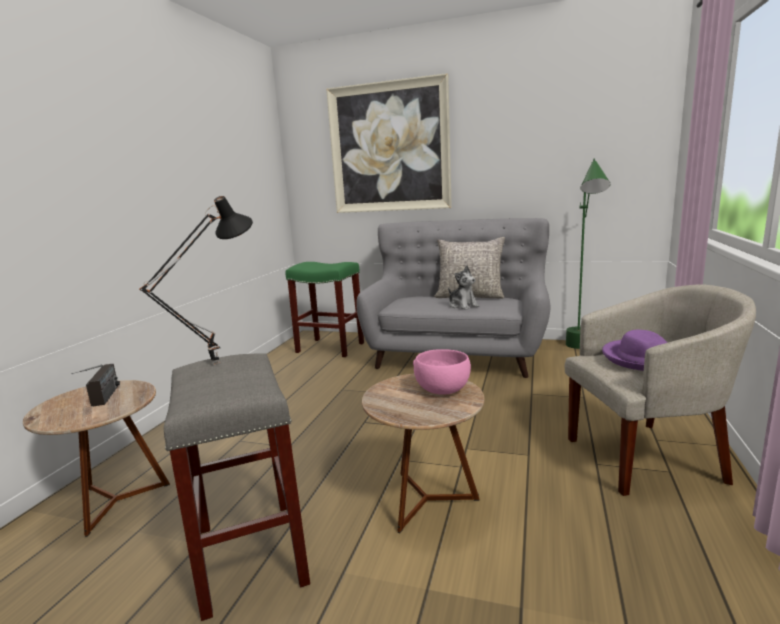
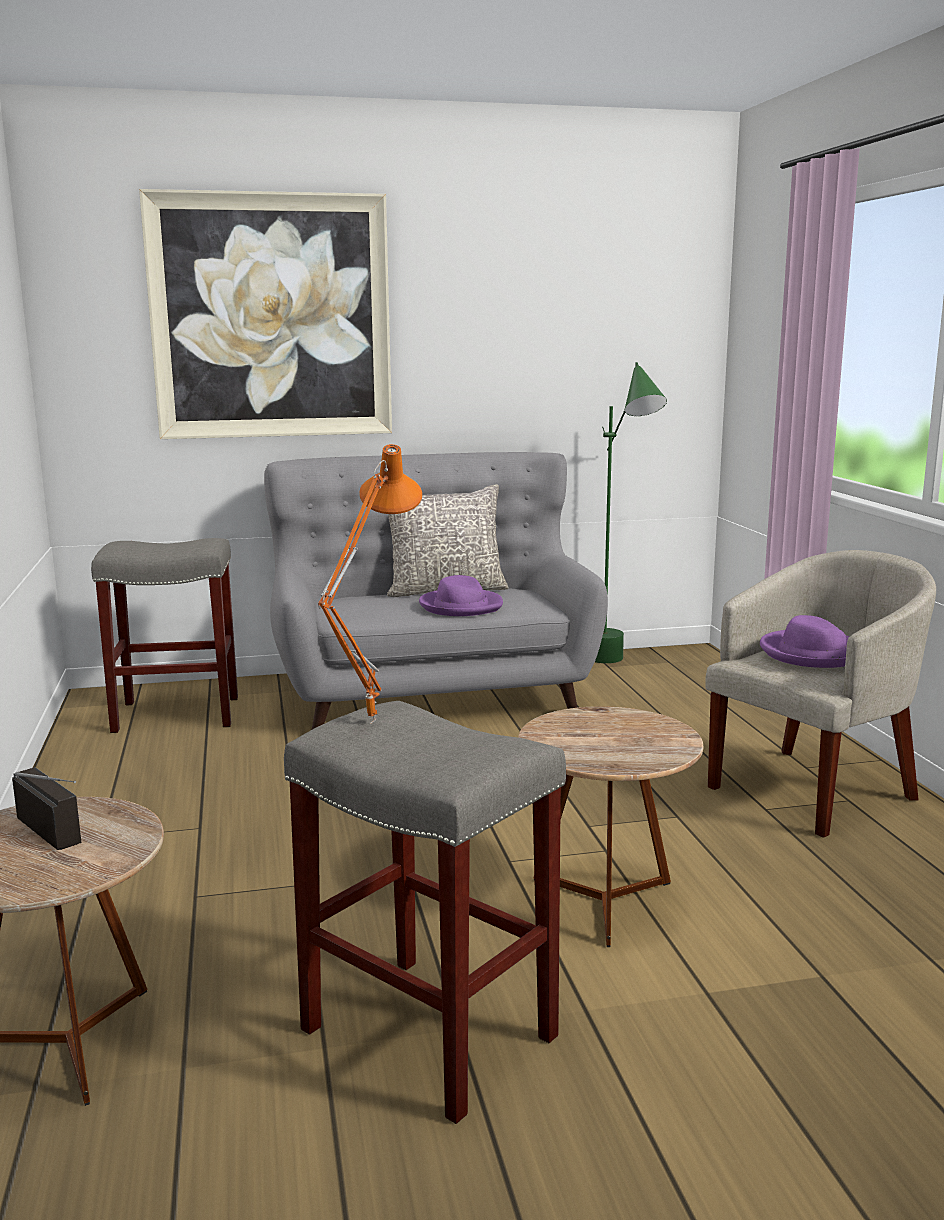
camera: 30 degrees left, 0 degrees up
black table lamp [139,196,253,365] -> orange table lamp [318,444,422,724]
green stool [286,262,364,357] -> grey stool [91,538,238,733]
pink bowl [413,349,471,395] -> none
plush toy [448,265,479,310] -> purple hat [419,575,503,616]

